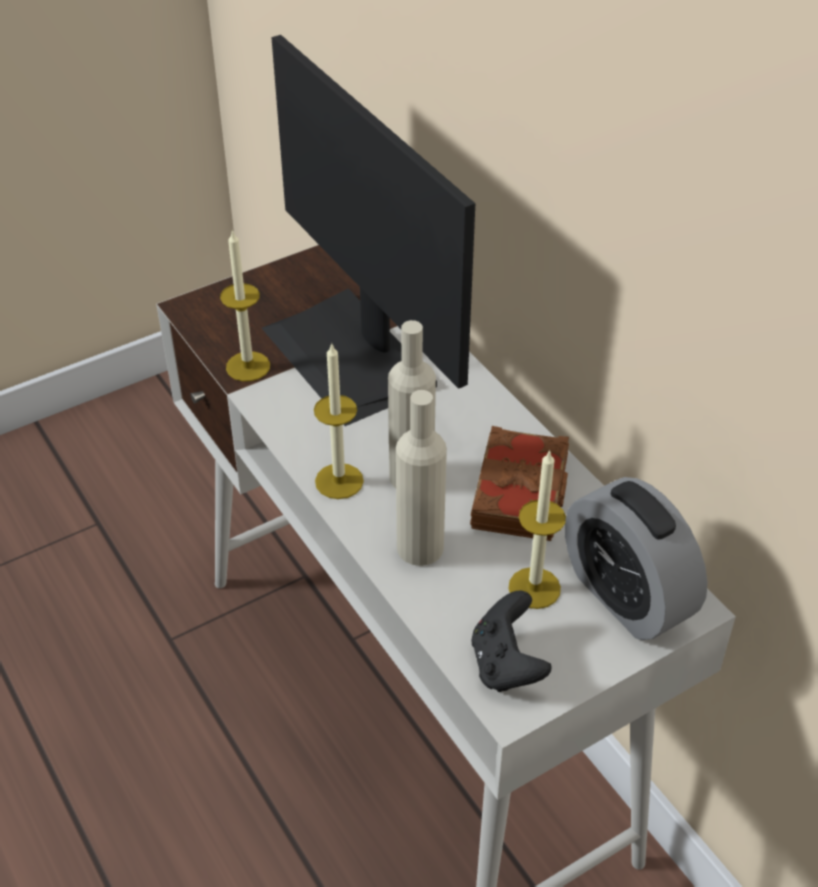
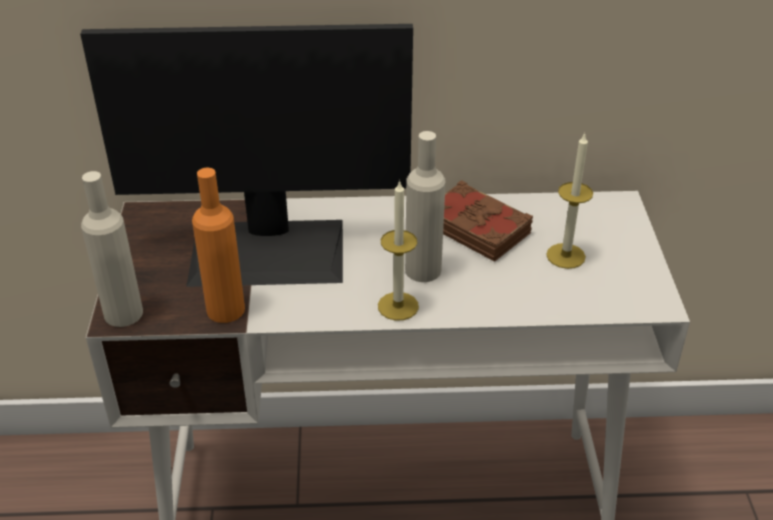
camera: 60 degrees left, 5 degrees down
candle [220,230,270,381] -> orange bottle [192,168,245,323]
beige bottle [396,390,447,566] -> beige bottle moved to [81,171,143,327]
black game controller [472,590,551,692] -> none
alarm clock [565,477,708,640] -> none

